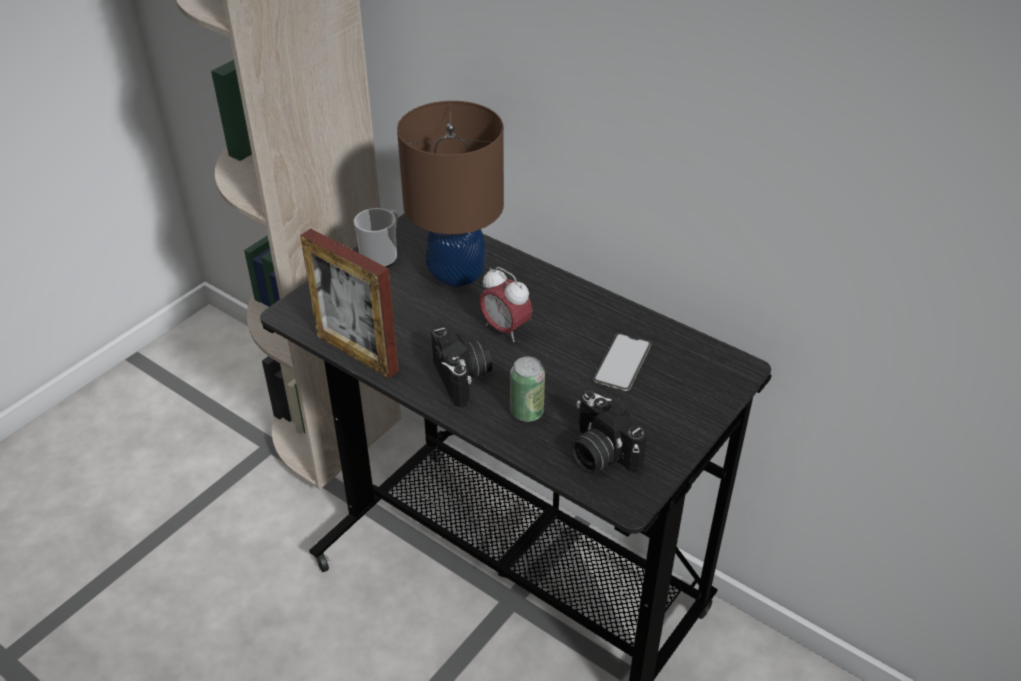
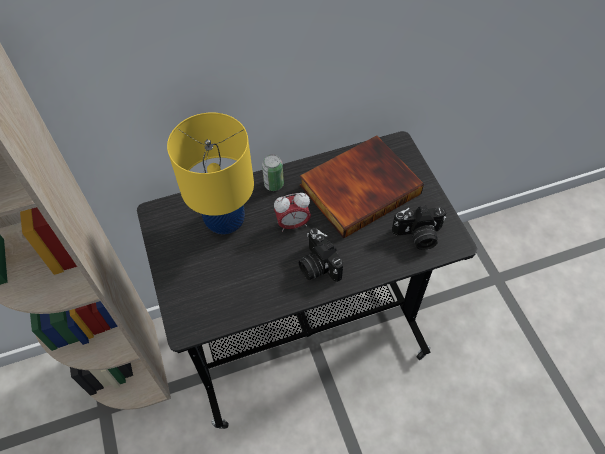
camera: 55 degrees left, 15 degrees up
picture frame [300,229,399,378] -> none
mug [354,208,398,268] -> none
brown table lamp [397,101,504,287] -> yellow table lamp [167,113,254,234]
camera [431,325,492,407] -> camera turned 135 degrees counterclockwise [299,228,343,282]
can [510,357,545,422] -> can moved to [262,154,284,191]
phone [593,333,651,391] -> book [300,135,424,239]

